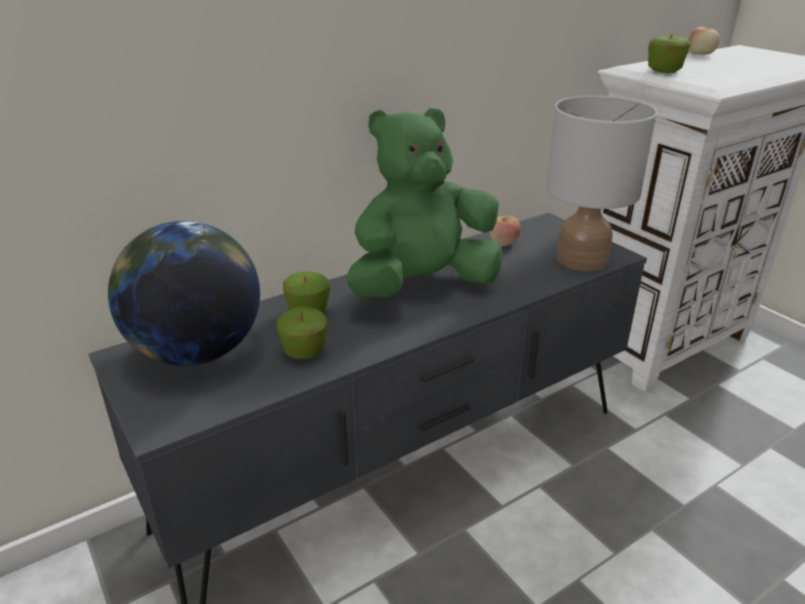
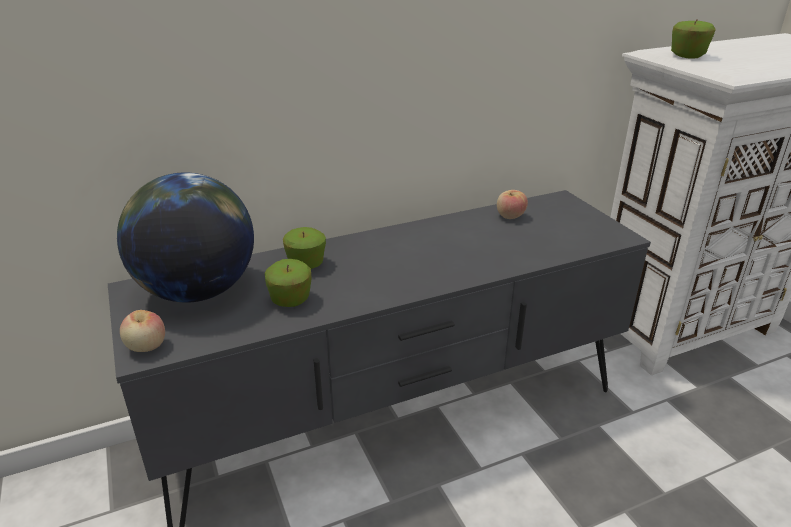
camera: 10 degrees right, 0 degrees up
green plush toy [346,108,503,298] -> none
grey table lamp [546,96,657,271] -> none
apple [689,27,719,55] -> apple moved to [120,310,165,352]

